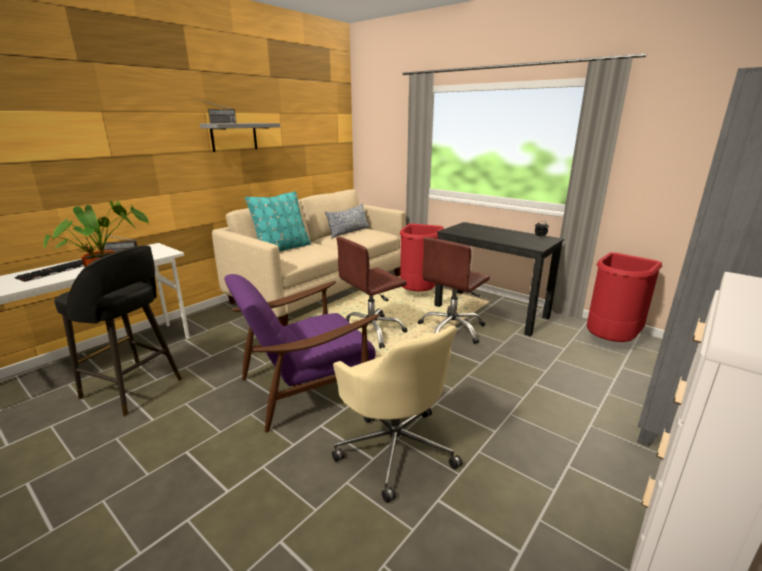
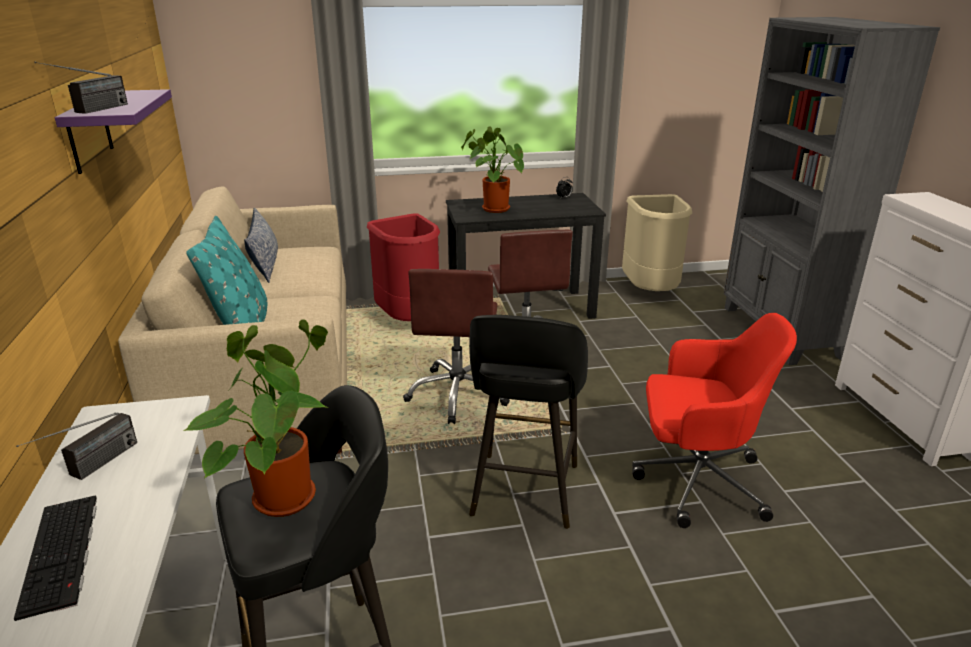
camera: 50 degrees left, 5 degrees up
grey shelf [200,123,280,152] -> purple shelf [55,89,172,174]
purple armchair [224,274,379,433] -> black stool [469,315,588,529]
beige office chair [332,326,462,503] -> red office chair [632,313,797,528]
red trash can [587,252,662,342] -> beige trash can [622,194,692,291]
none -> potted plant [461,126,524,213]

